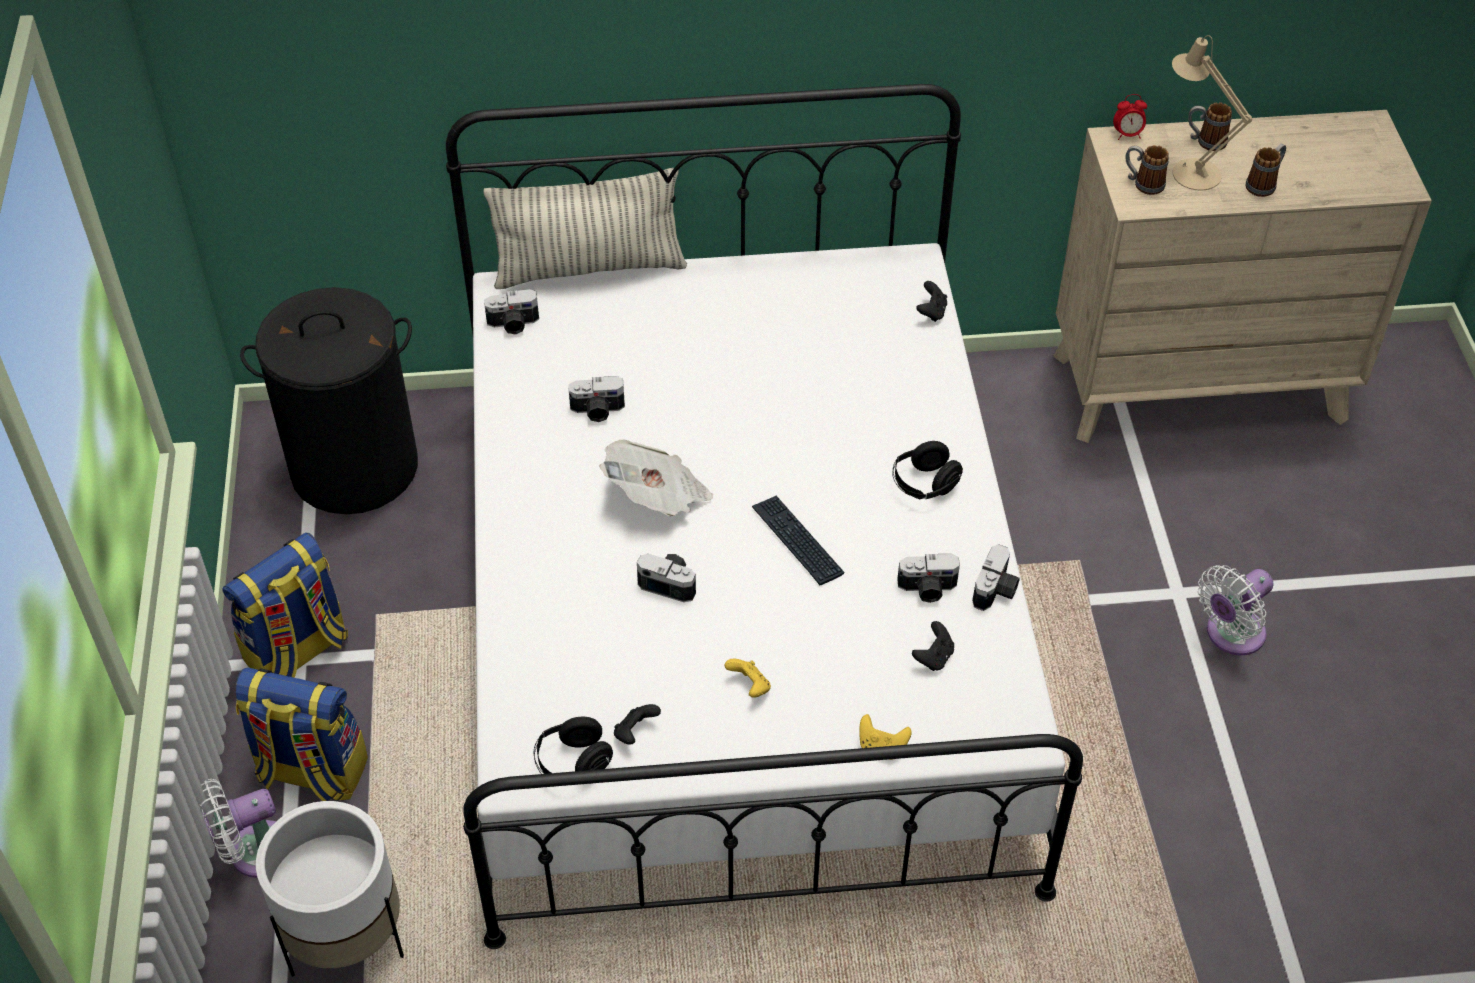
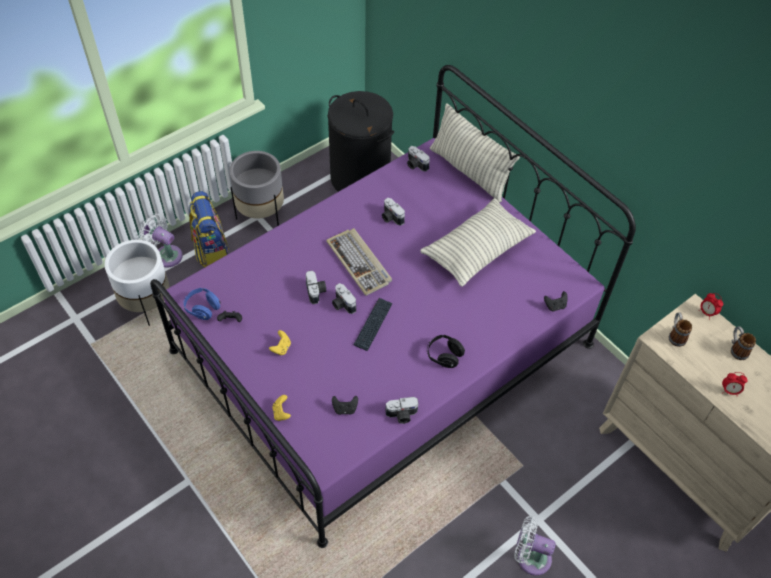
camera: 55 degrees right, 5 degrees up
backpack [222,533,348,678] -> grey planter [229,151,284,226]
white bed [446,84,1083,949] -> purple bed [150,65,636,548]
black headphones [534,717,613,774] -> blue headphones [183,288,221,320]
newspaper [599,439,713,516] -> keyboard [326,228,392,296]
camera [897,554,960,603] -> camera moved to [332,283,356,314]
beige table lamp [1172,35,1252,191] -> none
mug [1246,144,1286,197] -> alarm clock [722,372,748,395]
none -> pillow [420,198,536,287]

